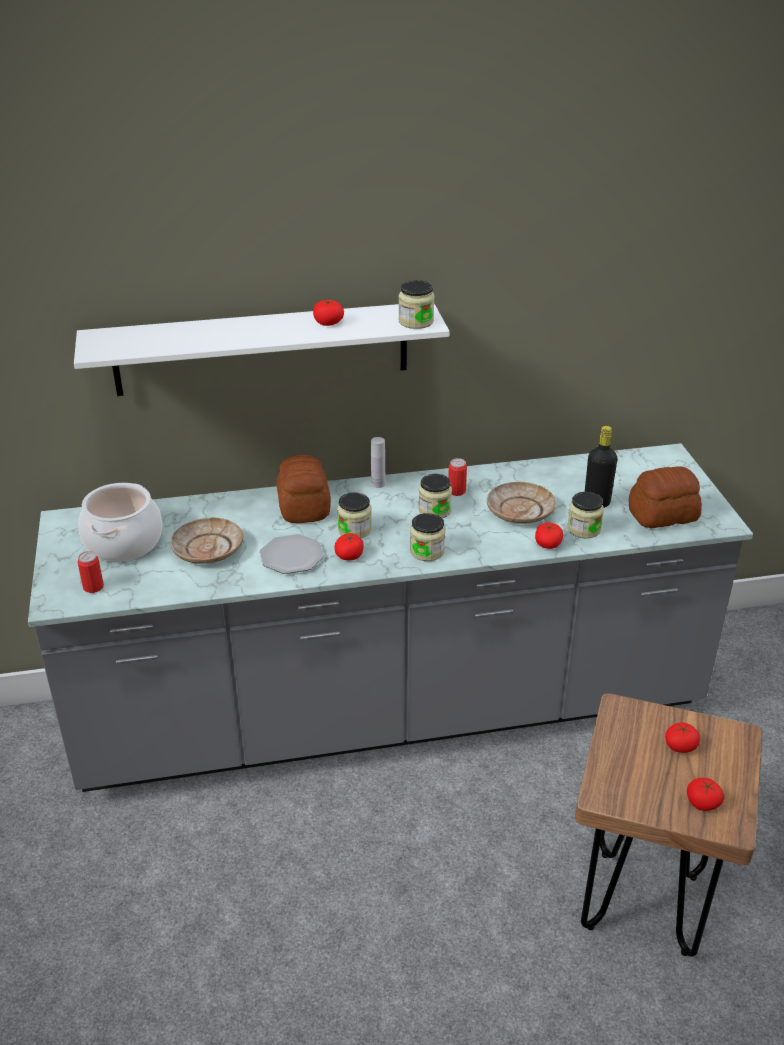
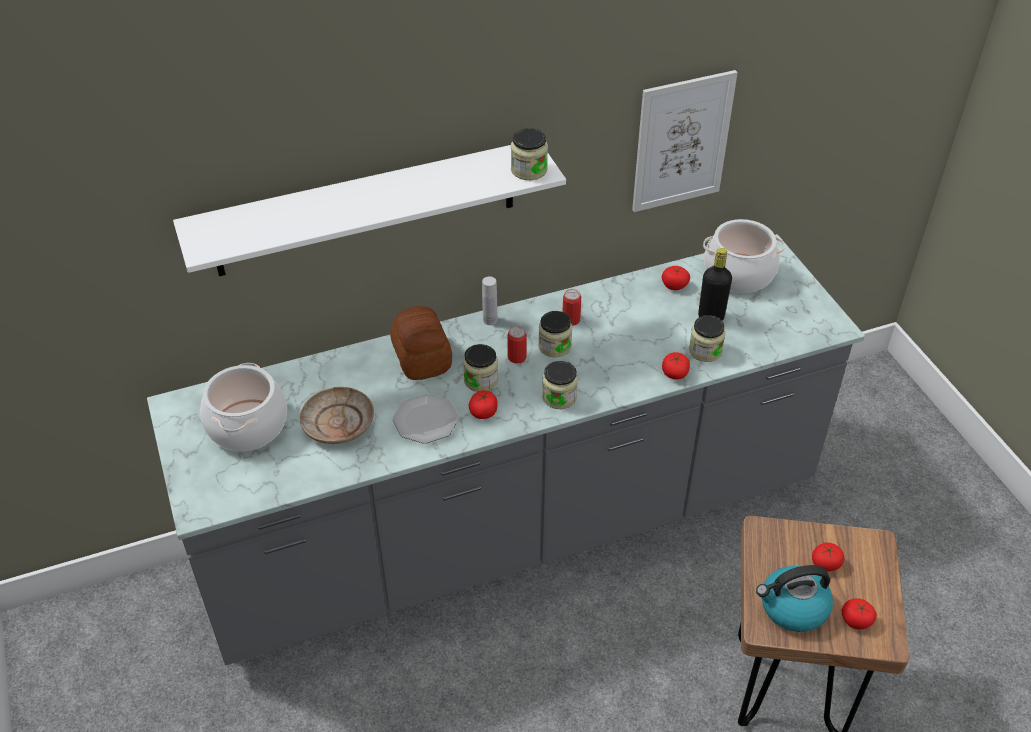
camera: 10 degrees left, 10 degrees up
can [77,551,104,593] -> can moved to [507,326,527,364]
tomato [313,300,344,326] -> tomato moved to [662,266,690,290]
beige plate [487,482,556,524] -> none
bread [629,466,702,528] -> none
none -> picture [632,70,737,212]
none -> cooking pot [703,219,785,293]
none -> kettle [756,565,833,632]

